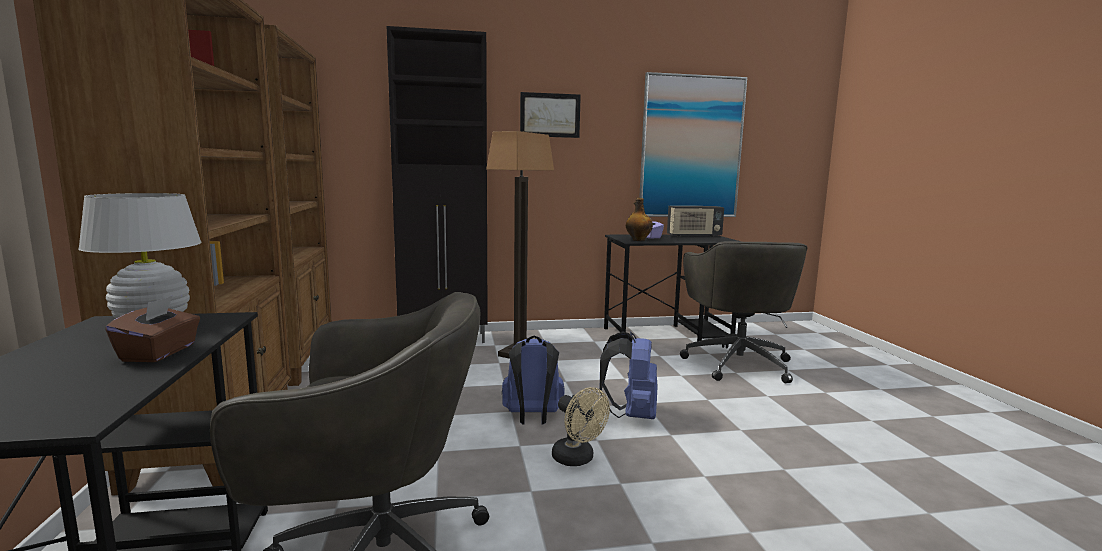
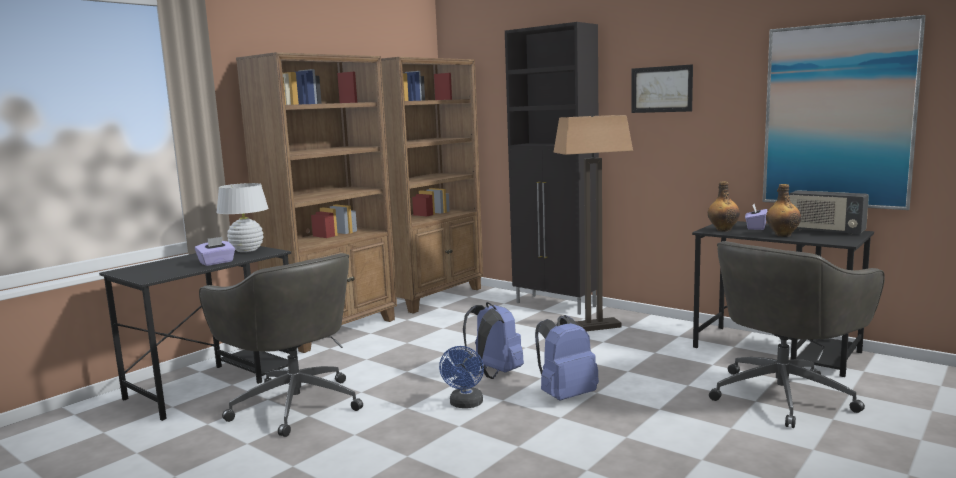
camera: 50 degrees right, 0 degrees up
brown tissue box [105,295,200,362] -> purple tissue box [195,237,235,266]
beige fan [552,387,610,466] -> blue fan [439,346,484,408]
none -> bottle [766,184,801,237]

